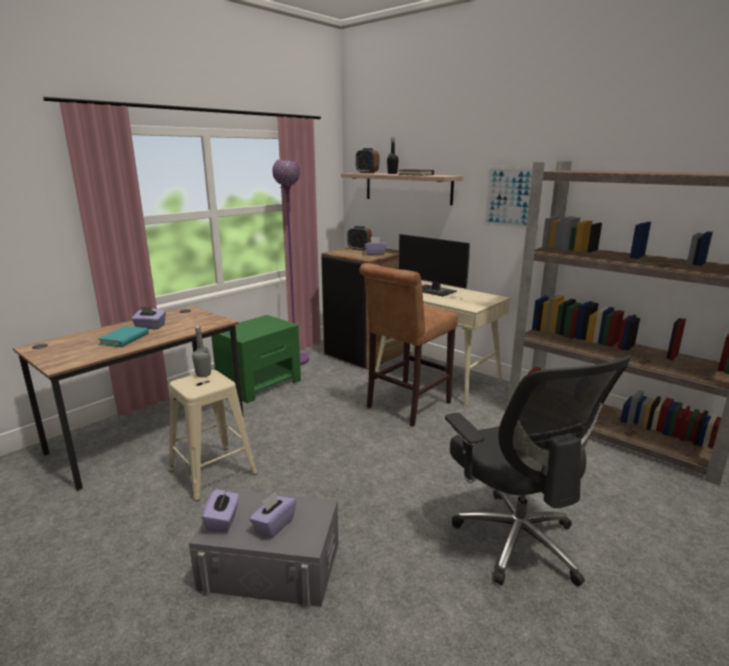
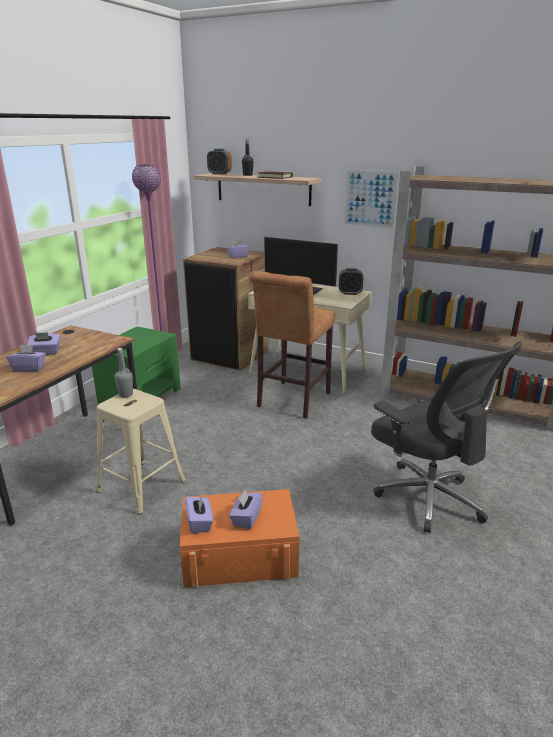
camera: 15 degrees left, 5 degrees up
turquoise book [98,326,149,347] -> purple tissue box [7,345,46,371]
grey storage box [189,489,338,607] -> orange storage box [180,489,299,587]
alarm clock [347,226,372,251] -> alarm clock moved to [339,268,363,295]

